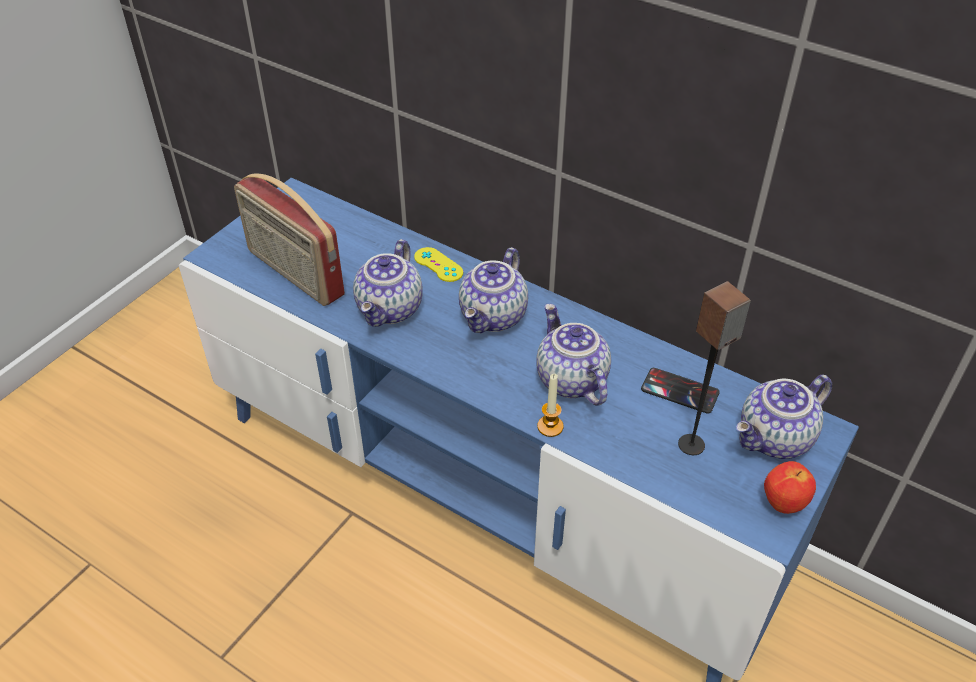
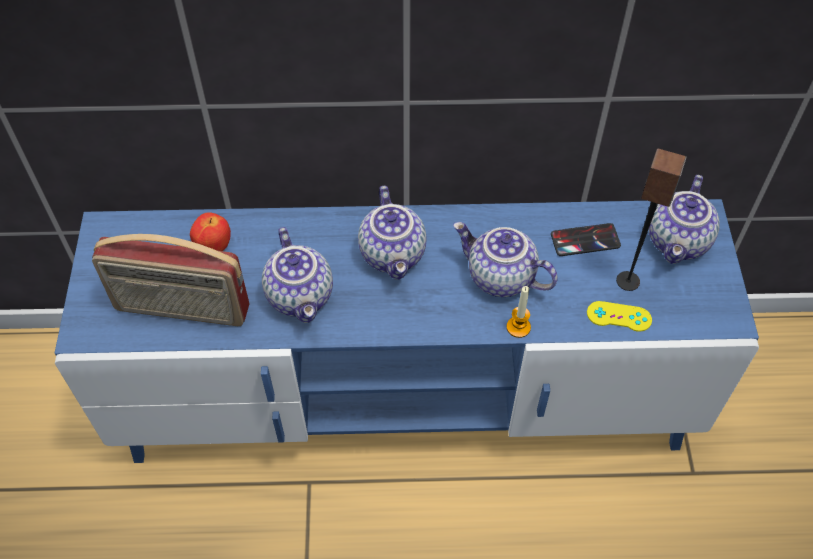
camera: 35 degrees left, 10 degrees up
yellow game controller [414,247,463,282] -> yellow game controller moved to [587,301,652,332]
apple [764,461,816,514] -> apple moved to [190,212,231,251]

